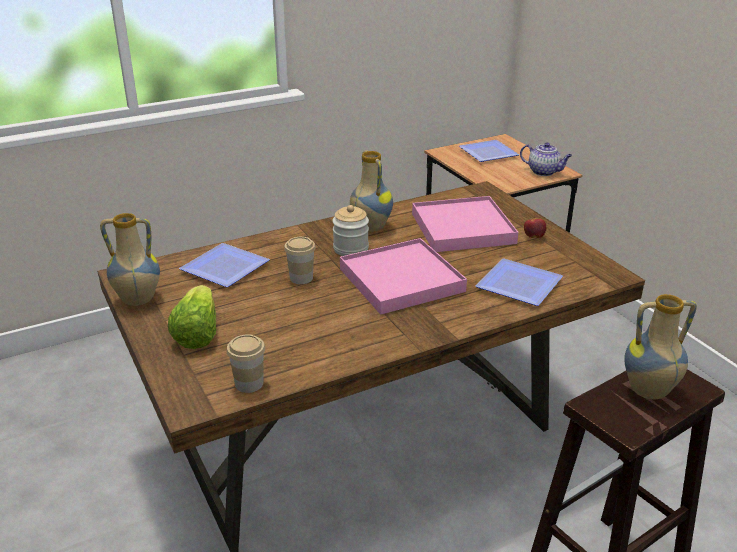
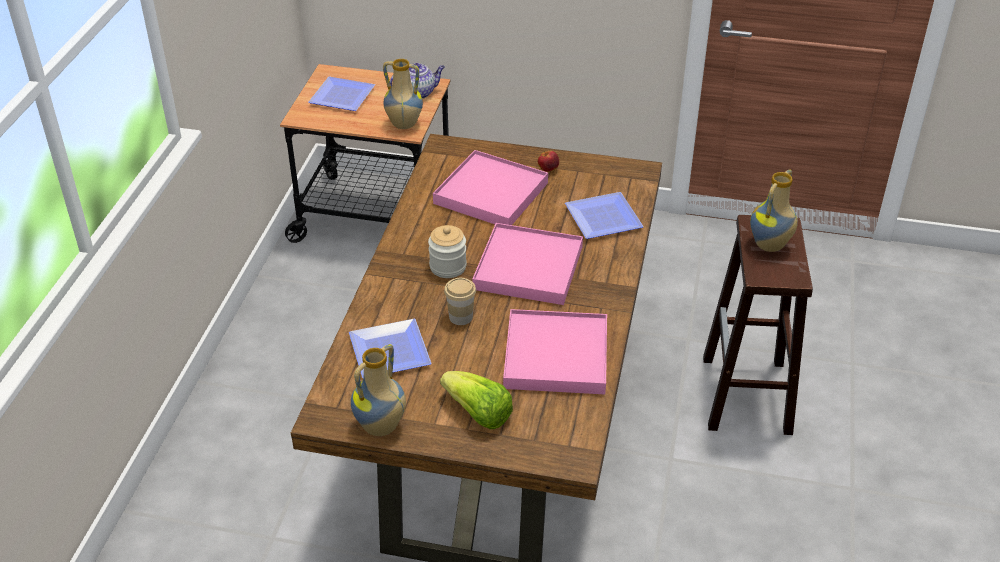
camera: 50 degrees left, 10 degrees up
cup [227,334,265,393] -> none
vase [350,150,393,232] -> vase moved to [383,59,423,129]
none -> pink tray [503,309,607,394]

